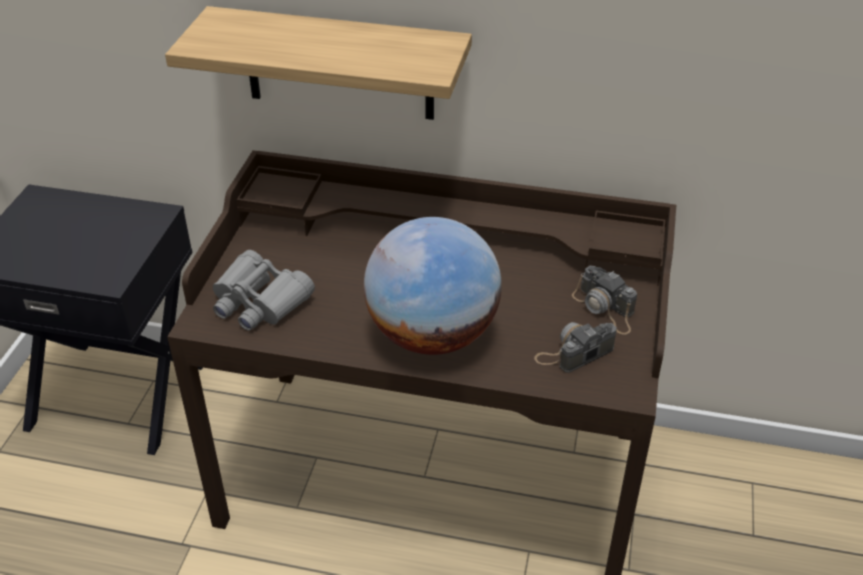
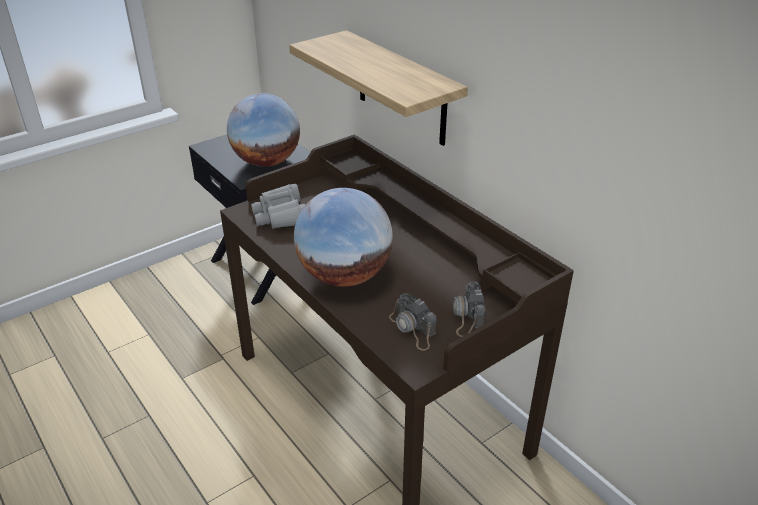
camera: 40 degrees right, 5 degrees down
camera [534,322,617,372] -> camera turned 135 degrees counterclockwise [389,293,436,351]
none -> globe [227,93,300,167]

